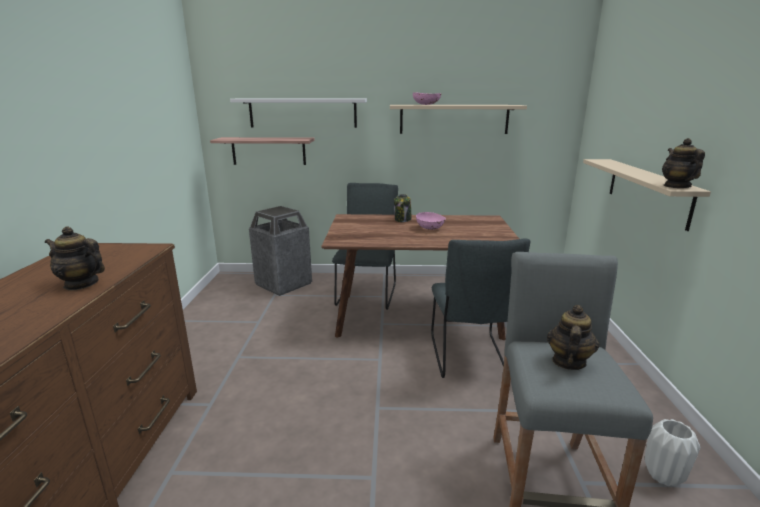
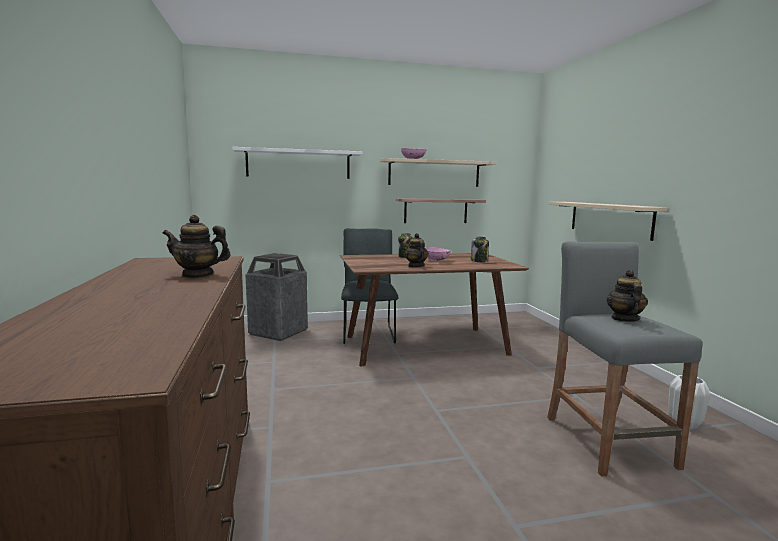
camera: 15 degrees left, 10 degrees down
shelf [210,137,315,165] -> shelf moved to [396,198,486,223]
grey chair [431,239,530,378] -> none
teapot [662,138,705,188] -> teapot moved to [405,233,428,267]
none -> jar [471,236,489,263]

